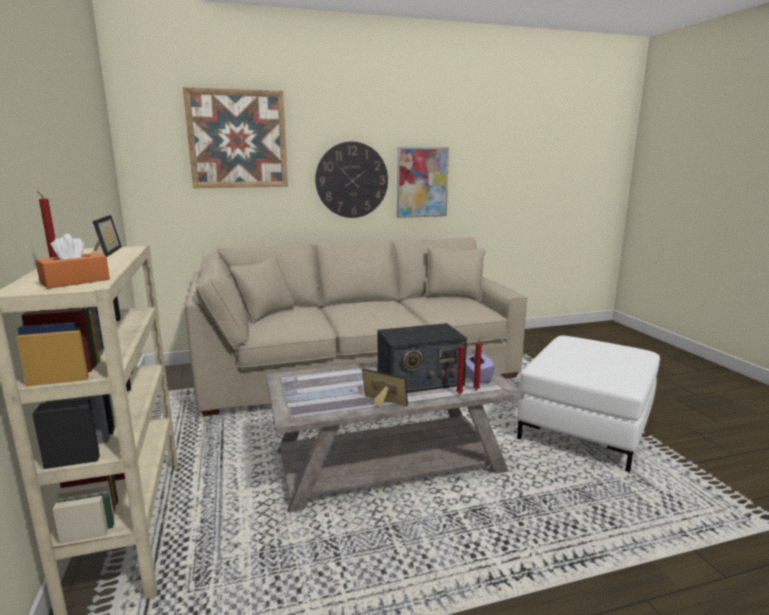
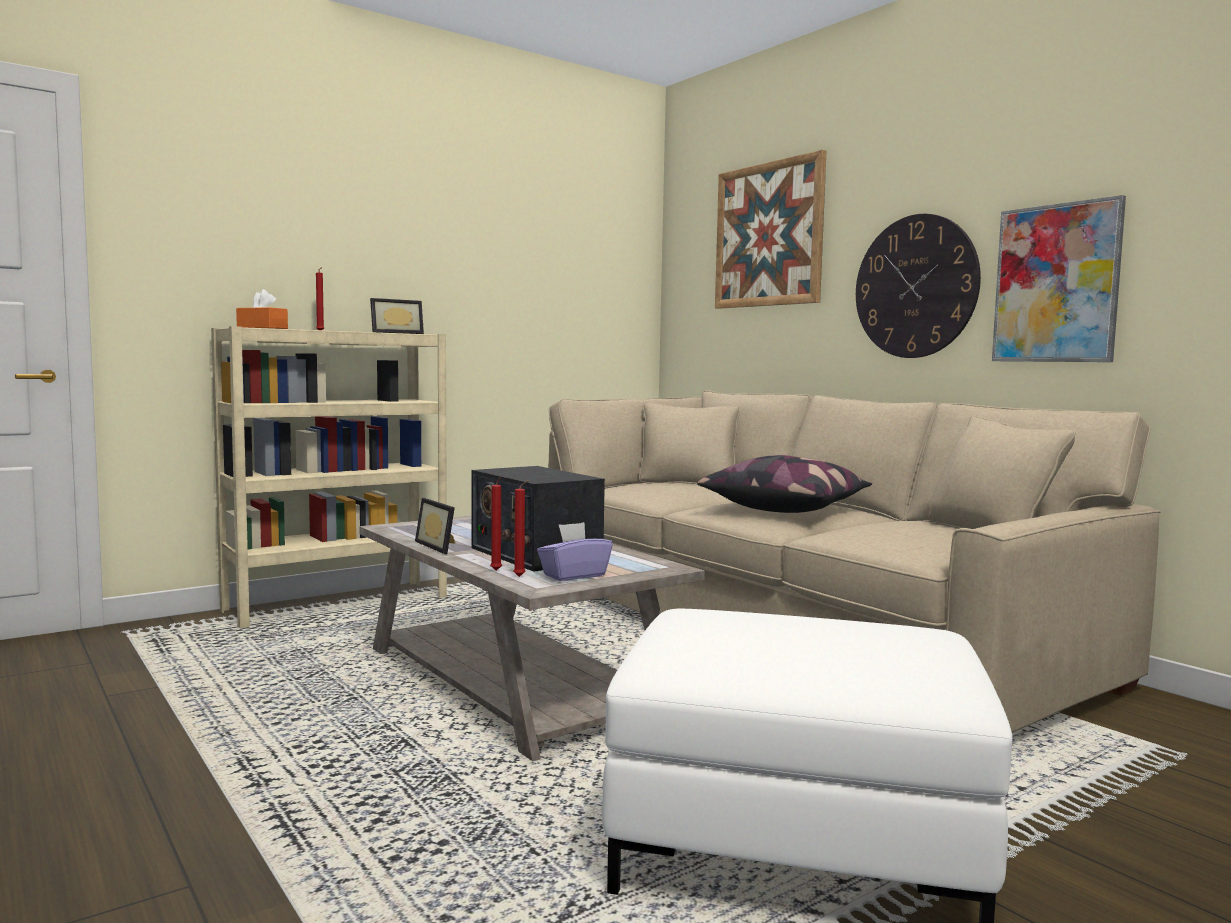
camera: 70 degrees right, 10 degrees down
picture frame [362,368,408,406] -> picture frame turned 135 degrees clockwise [415,498,456,554]
none -> pillow [697,455,872,513]

